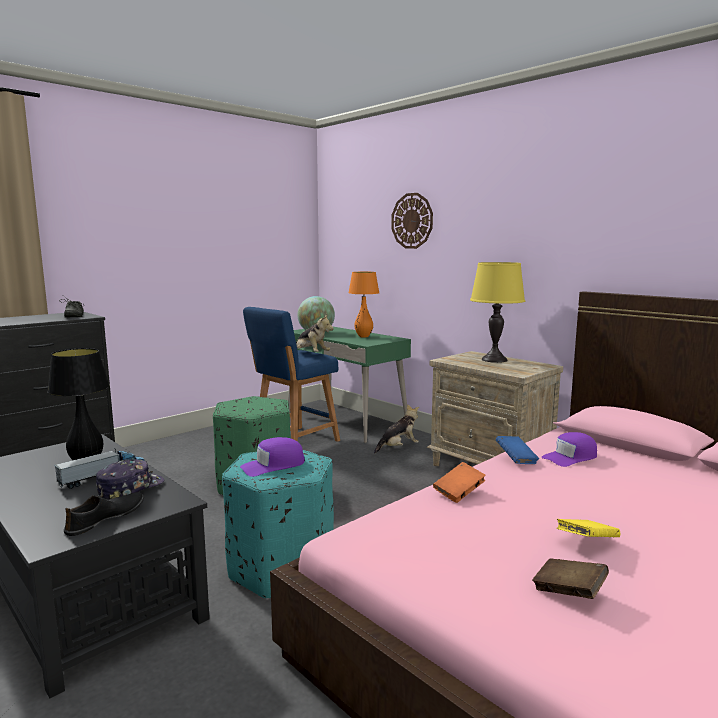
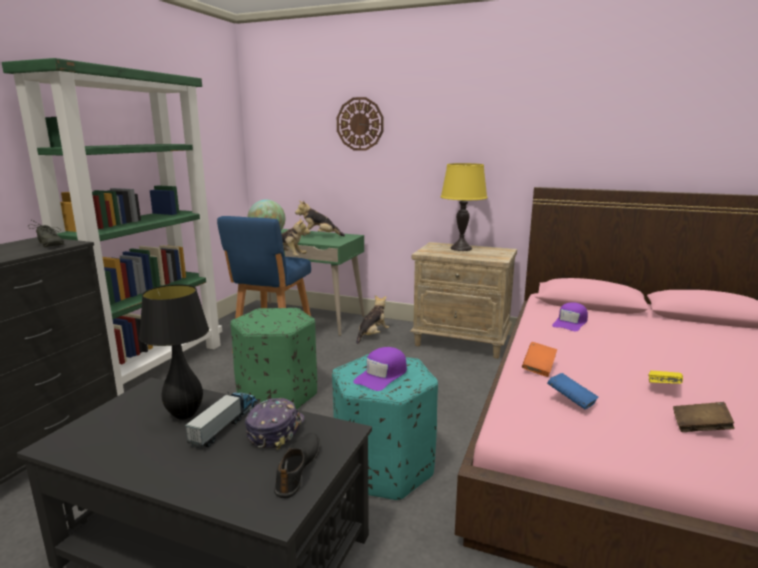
camera: 25 degrees left, 5 degrees up
orange table lamp [349,272,379,338] -> plush toy [295,201,345,236]
blue book [496,436,539,464] -> blue book moved to [547,373,599,410]
none -> green bookcase [1,58,222,396]

